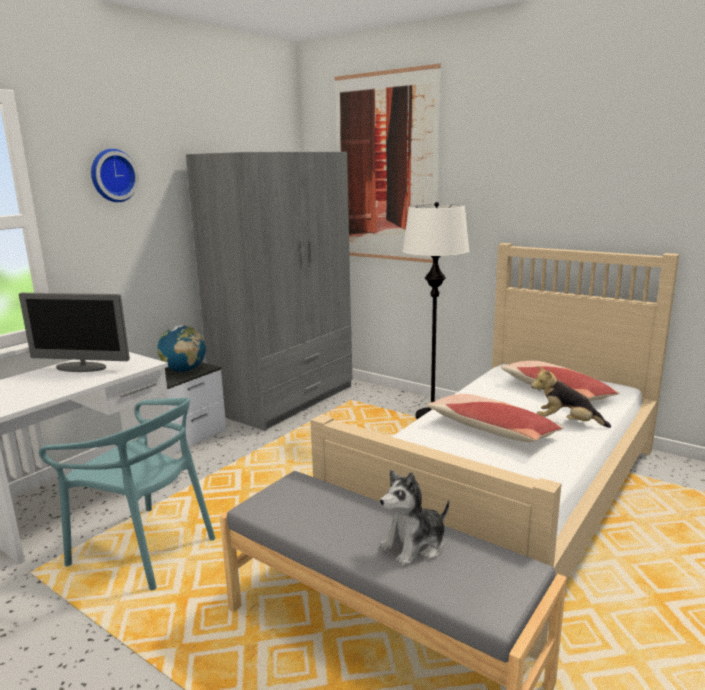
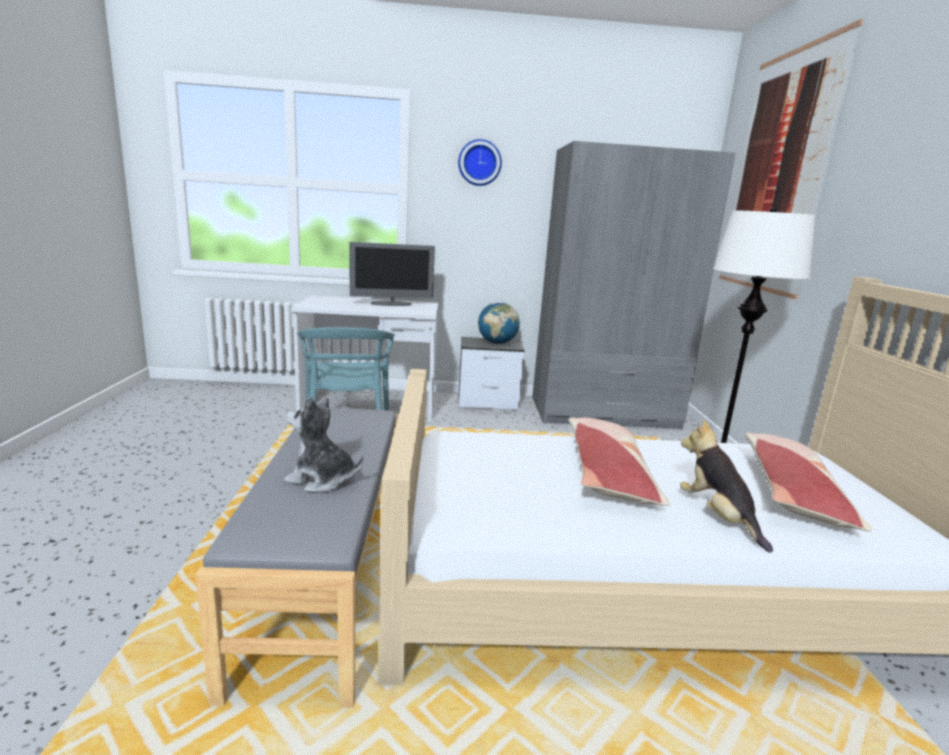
camera: 50 degrees right, 0 degrees up
monitor [19,293,130,372] -> monitor turned 75 degrees counterclockwise [349,242,435,306]

